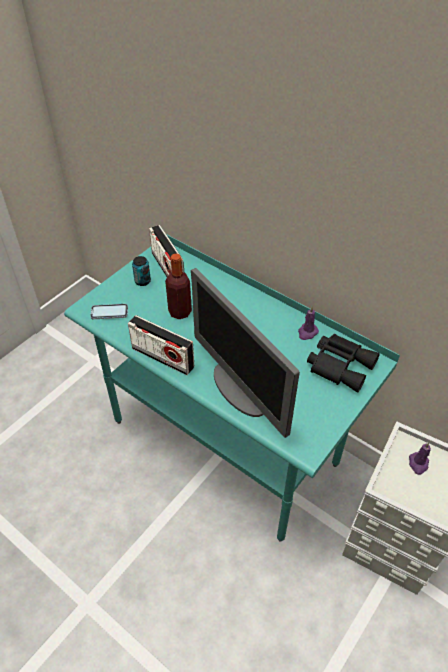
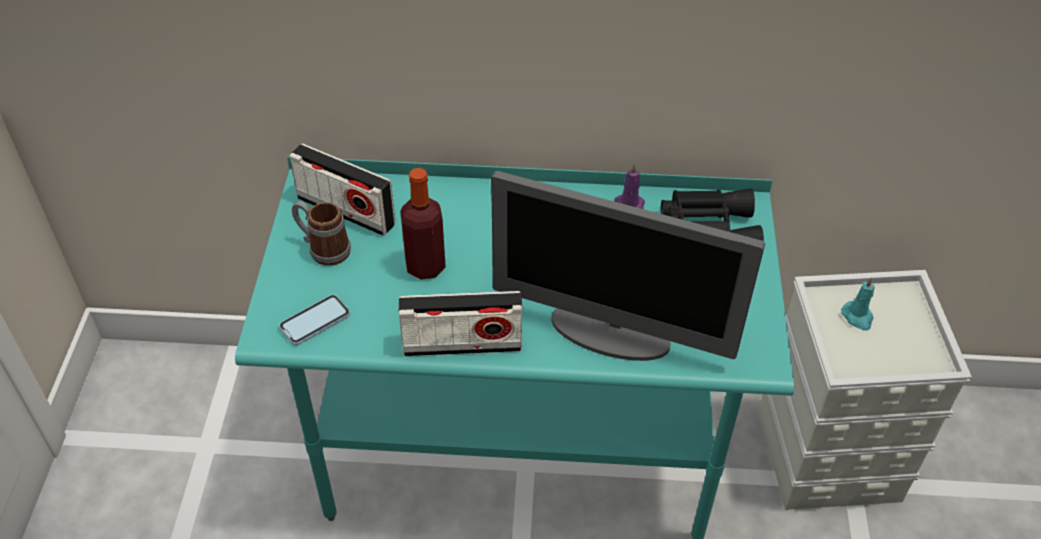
camera: 35 degrees left, 0 degrees up
can [132,256,151,286] -> mug [292,201,351,266]
purple candle [409,442,431,475] -> turquoise candle [841,277,875,331]

